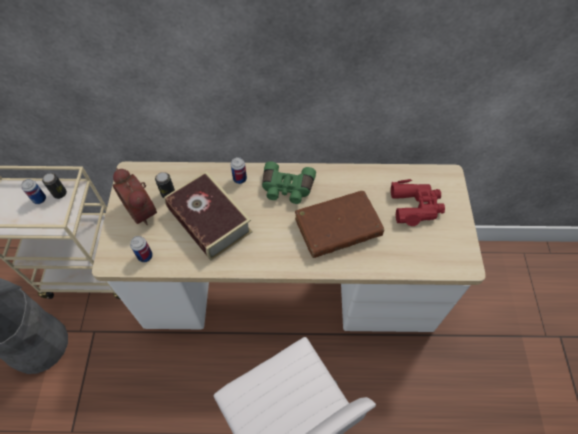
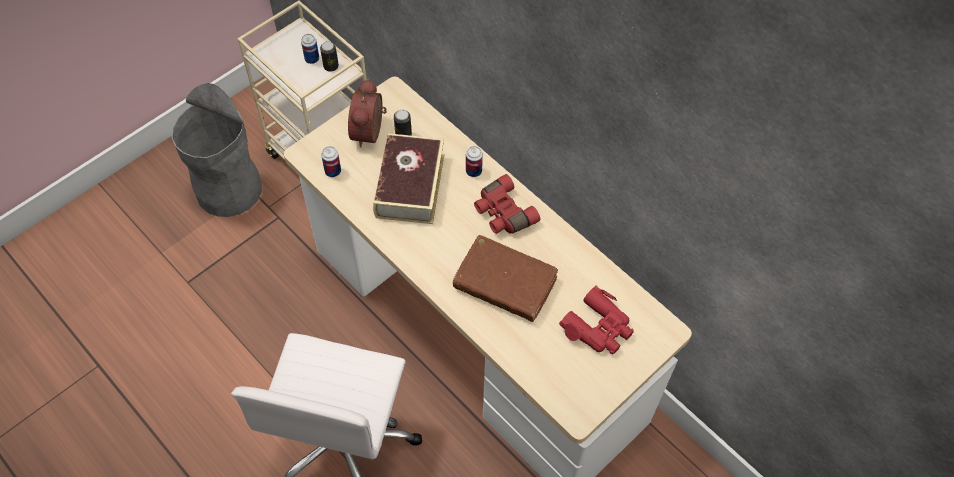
camera: 45 degrees right, 0 degrees up
green binoculars [262,161,316,204] -> red binoculars [474,174,540,234]

